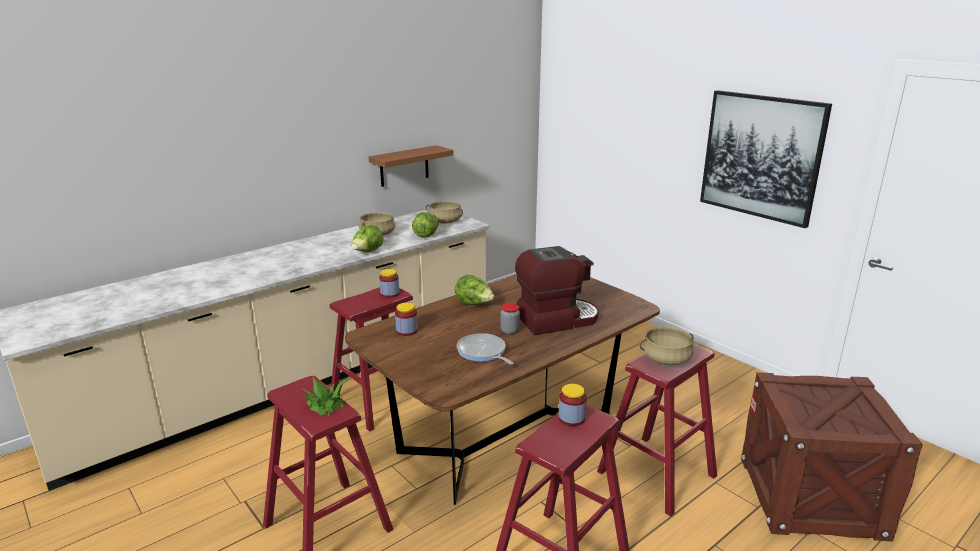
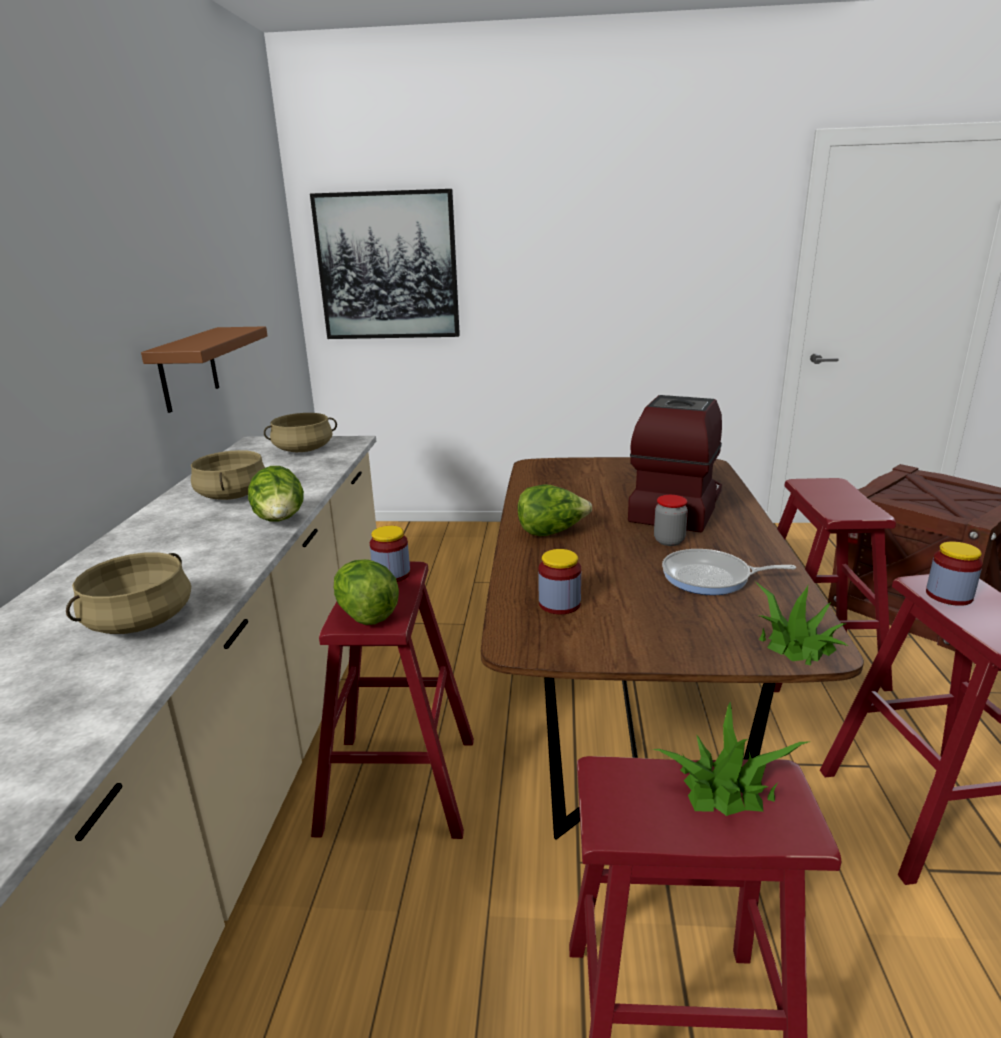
camera: 45 degrees left, 0 degrees up
lettuce [412,212,439,238] -> lettuce moved to [334,559,399,625]
beige cooking pot [640,327,694,365] -> beige cooking pot moved to [66,552,191,634]
picture [700,90,832,228] -> picture moved to [310,189,460,339]
none -> potted plant [755,581,848,665]

